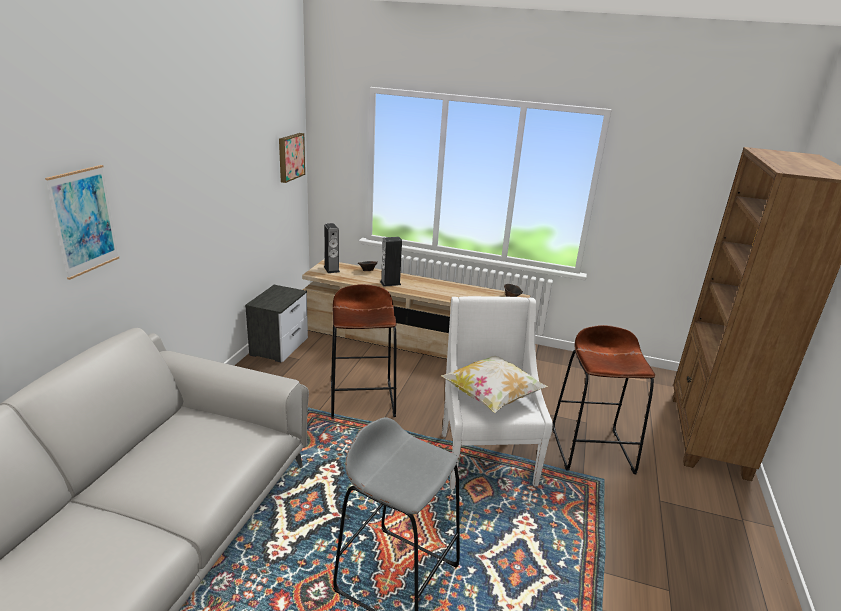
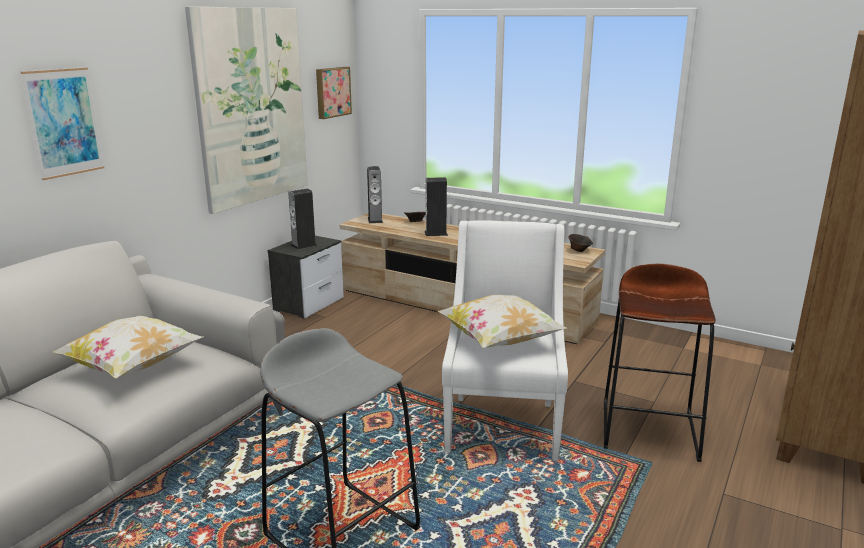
camera: 15 degrees right, 5 degrees down
brown stool [331,284,397,419] -> none
none -> pillow [53,316,203,378]
none -> picture [185,7,308,214]
none -> speaker [288,189,317,250]

